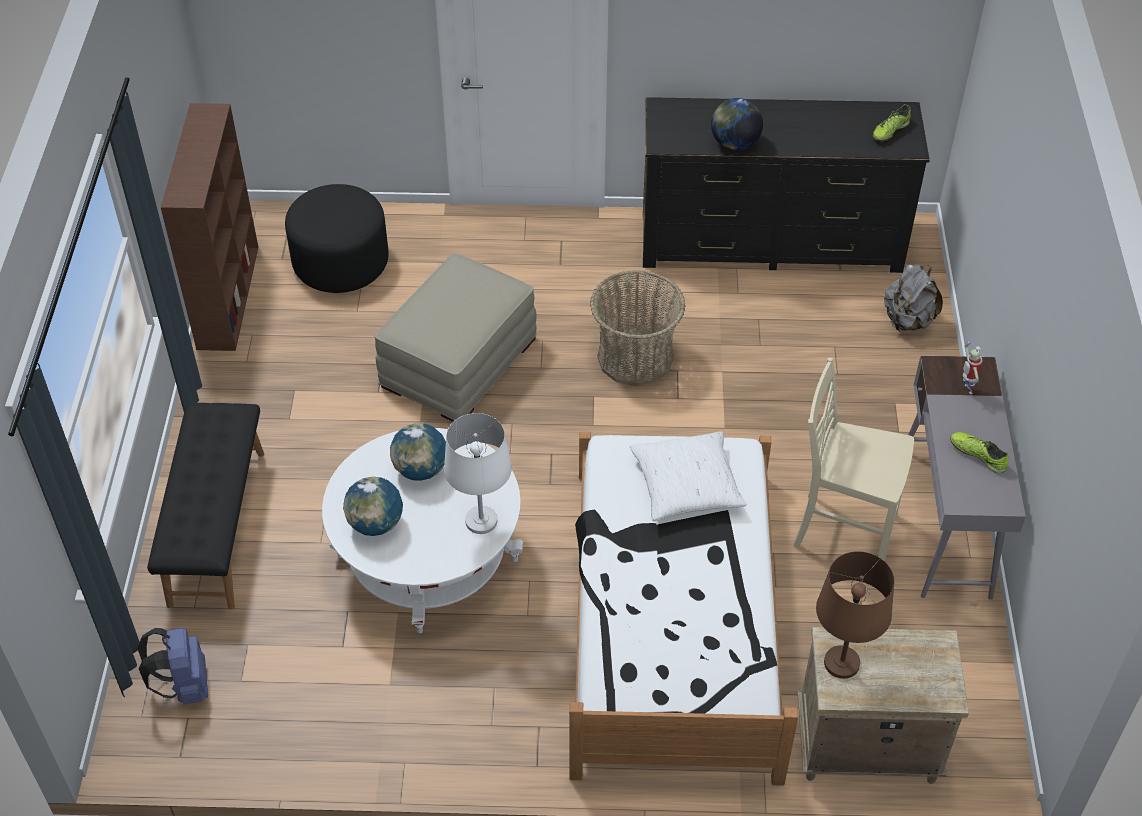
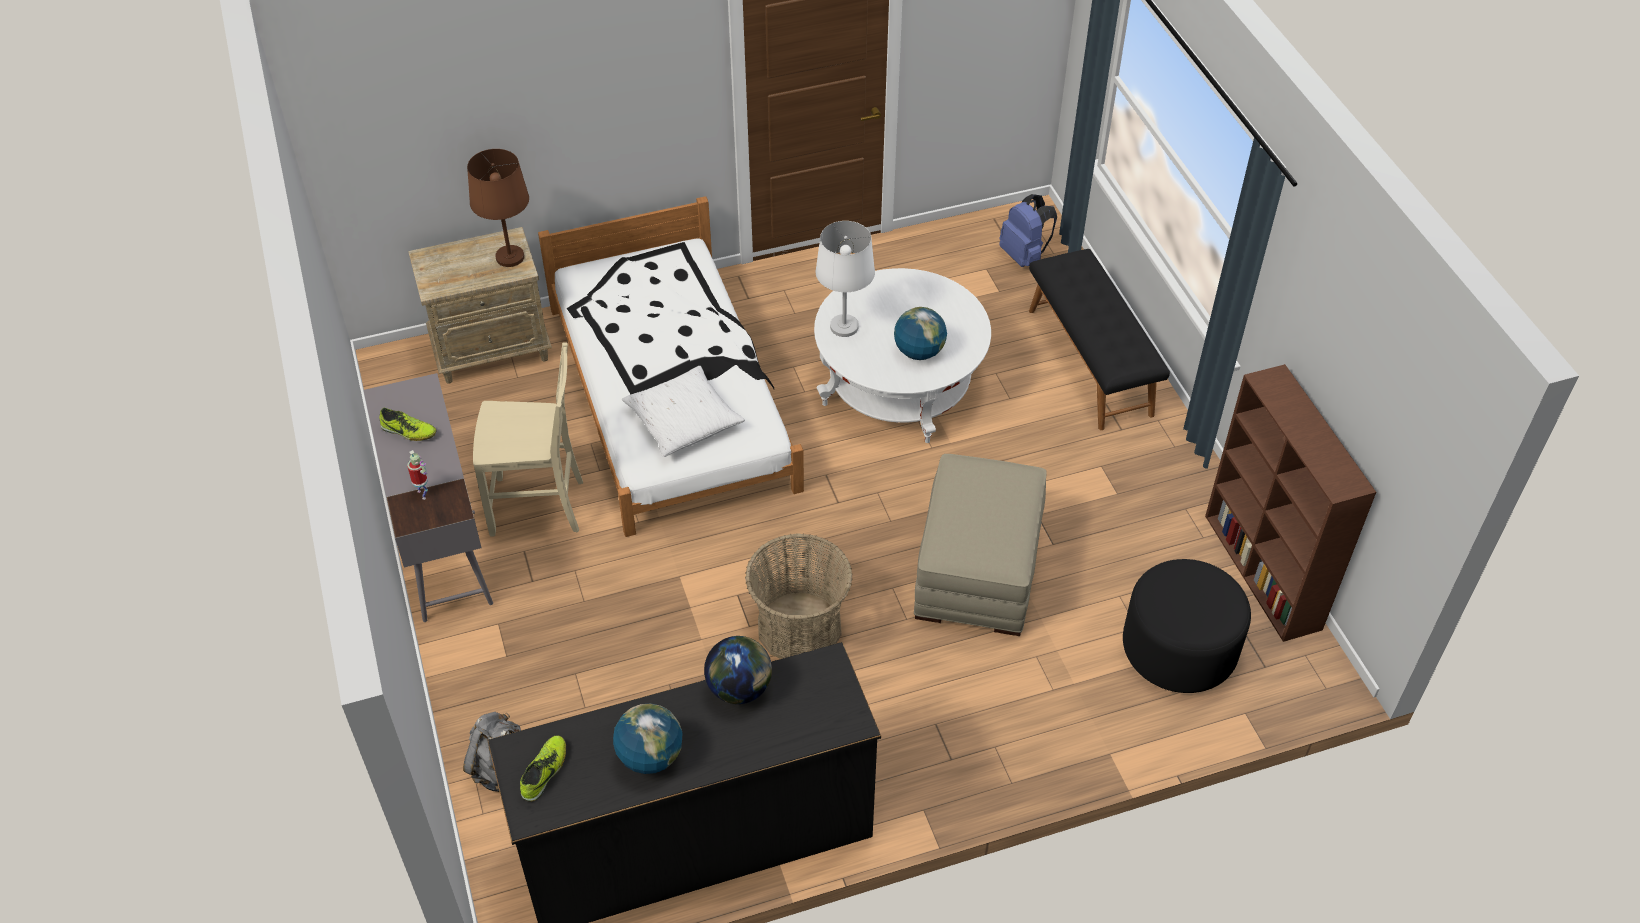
camera: 160 degrees right, 0 degrees up
globe [343,477,403,536] -> globe moved to [613,704,682,774]

